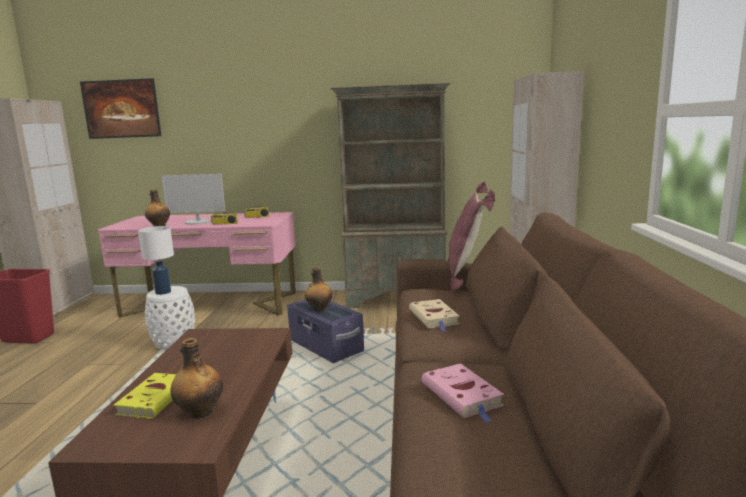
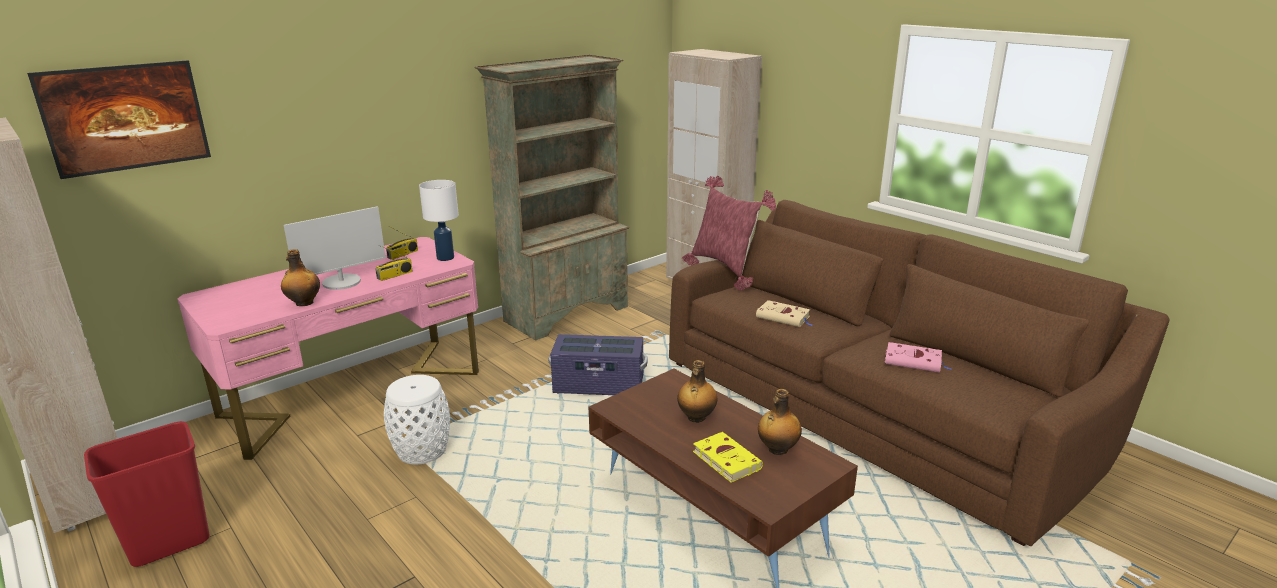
camera: 45 degrees left, 10 degrees up
white table lamp [138,226,174,295] -> white table lamp moved to [419,180,459,261]
bottle [305,267,332,311] -> bottle moved to [677,360,718,423]

